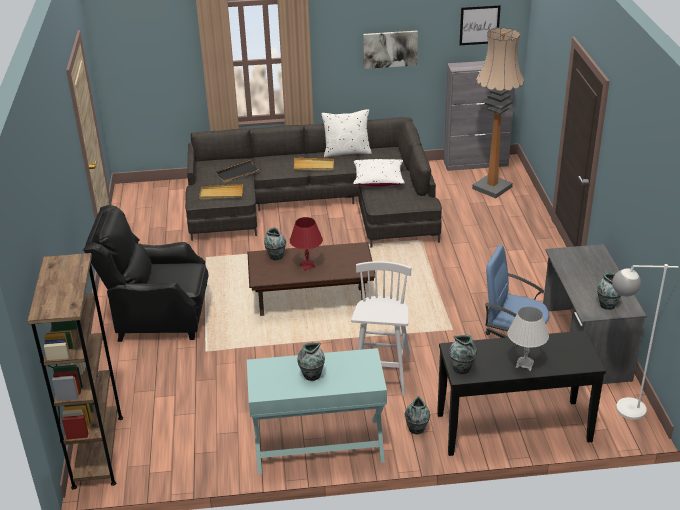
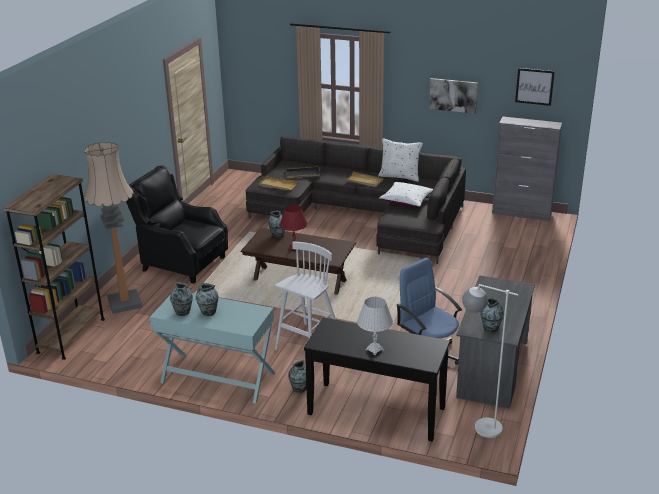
camera: 25 degrees right, 5 degrees down
vase [449,335,477,374] -> vase moved to [170,282,193,316]
floor lamp [472,27,524,198] -> floor lamp moved to [84,142,143,314]

